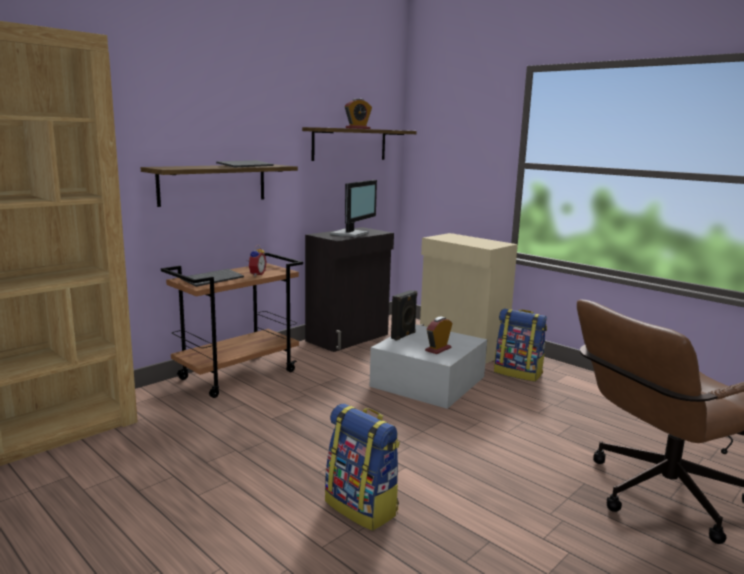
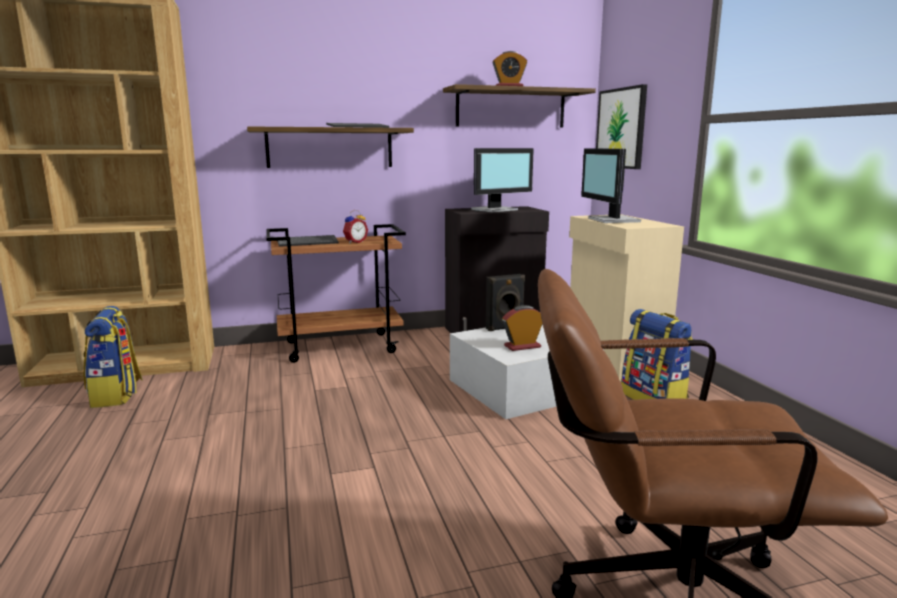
camera: 30 degrees right, 0 degrees up
backpack [325,404,400,531] -> backpack moved to [84,306,143,408]
none -> monitor [581,148,641,223]
none -> picture [596,84,647,169]

